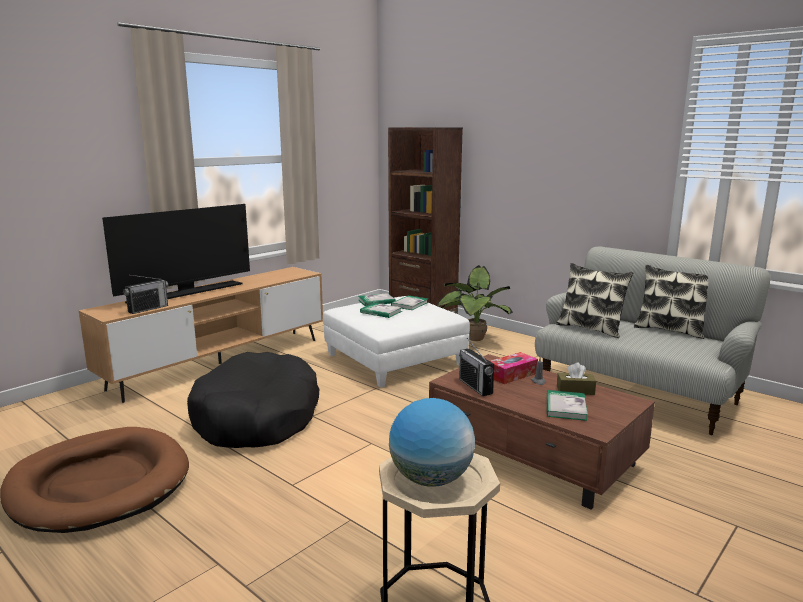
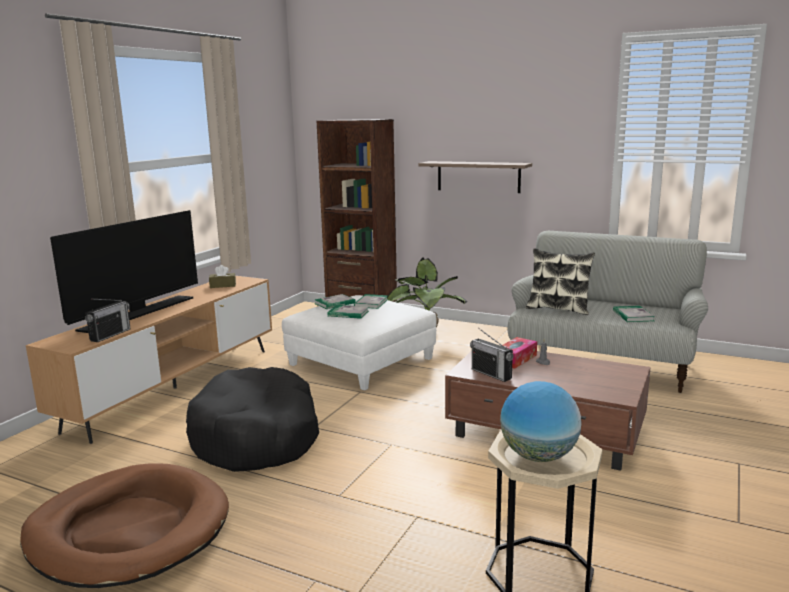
camera: 15 degrees left, 0 degrees up
book [547,390,588,421] -> book moved to [613,306,655,322]
brown tissue box [557,362,596,395] -> brown tissue box moved to [209,265,236,288]
pillow [634,265,708,339] -> none
none -> shelf [418,161,532,193]

